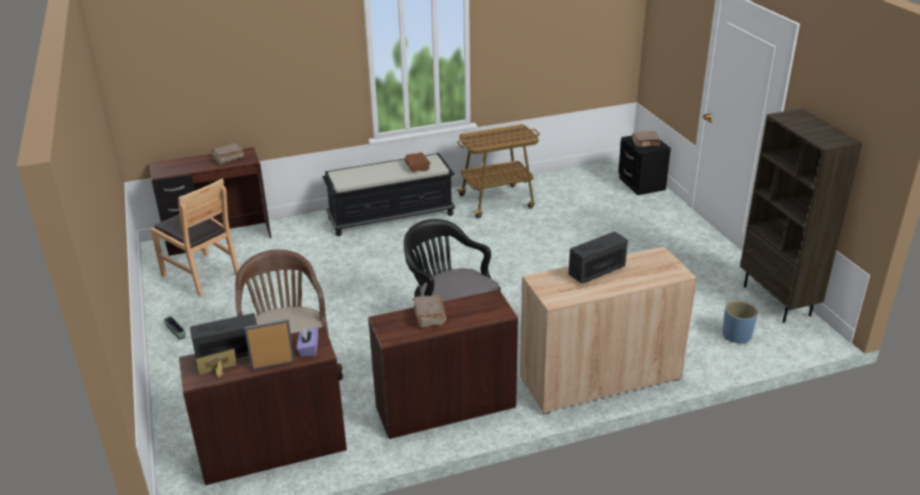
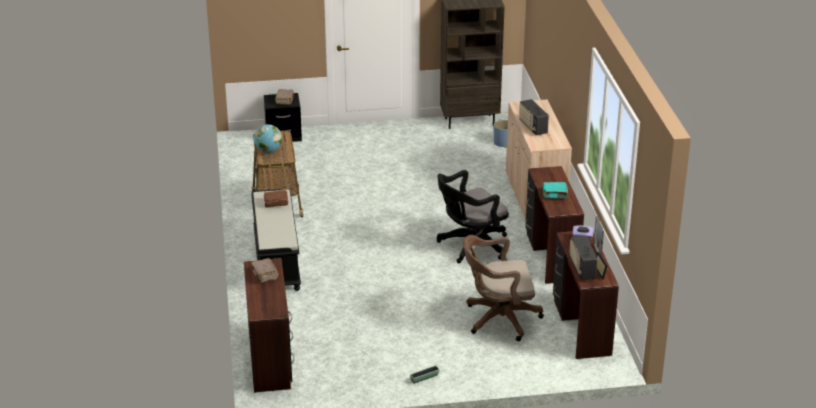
camera: 80 degrees left, 0 degrees up
brown chair [151,178,239,297] -> none
brown book [413,295,446,328] -> turquoise book [543,182,568,199]
none -> globe [254,124,282,153]

